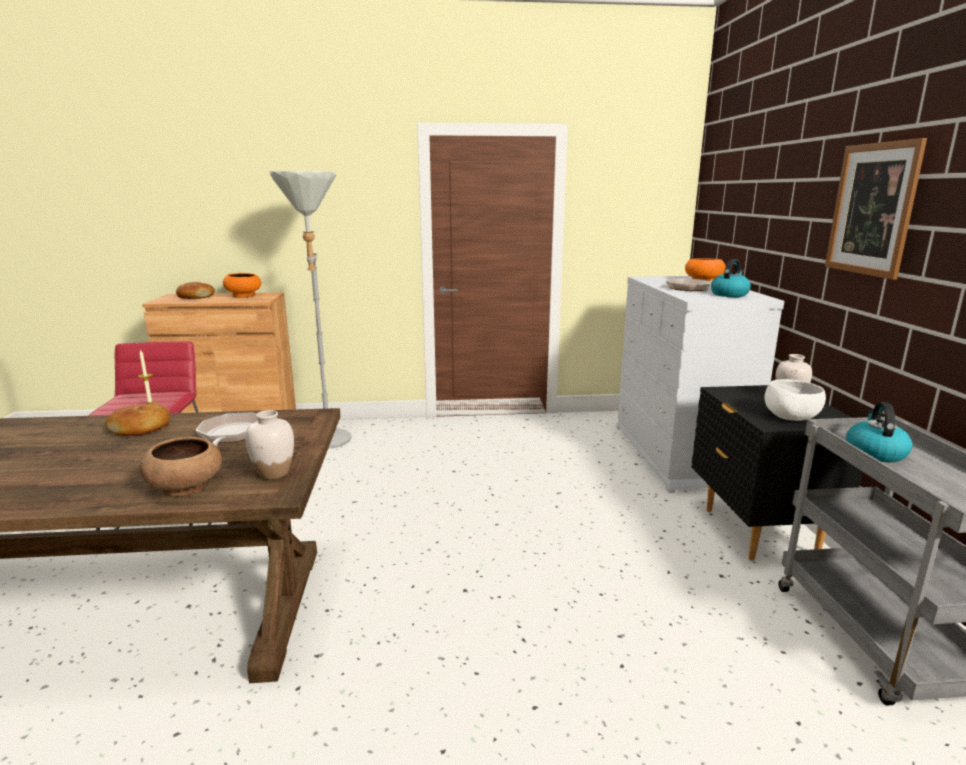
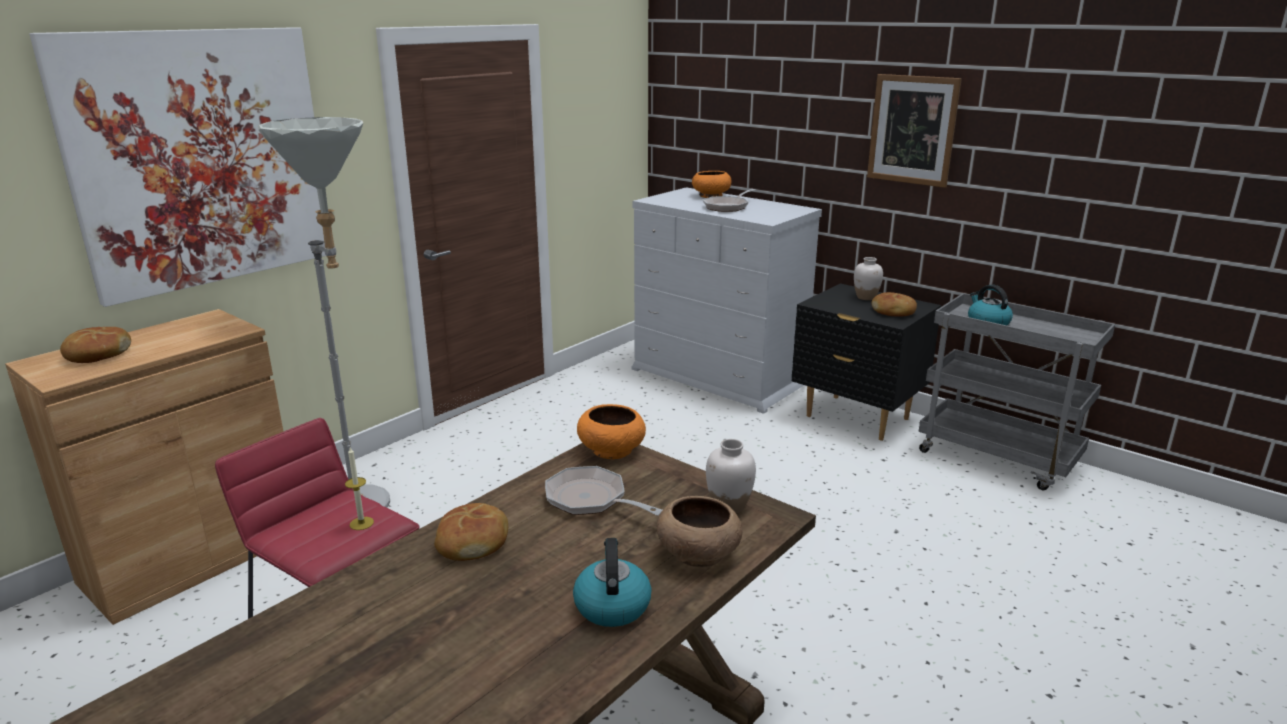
camera: 45 degrees left, 5 degrees up
orange bowl [223,273,261,298] -> orange bowl moved to [577,404,646,459]
kettle [711,259,751,297] -> kettle moved to [573,538,652,627]
white bowl [764,379,826,421] -> bread [871,292,917,317]
none -> picture [29,27,327,307]

